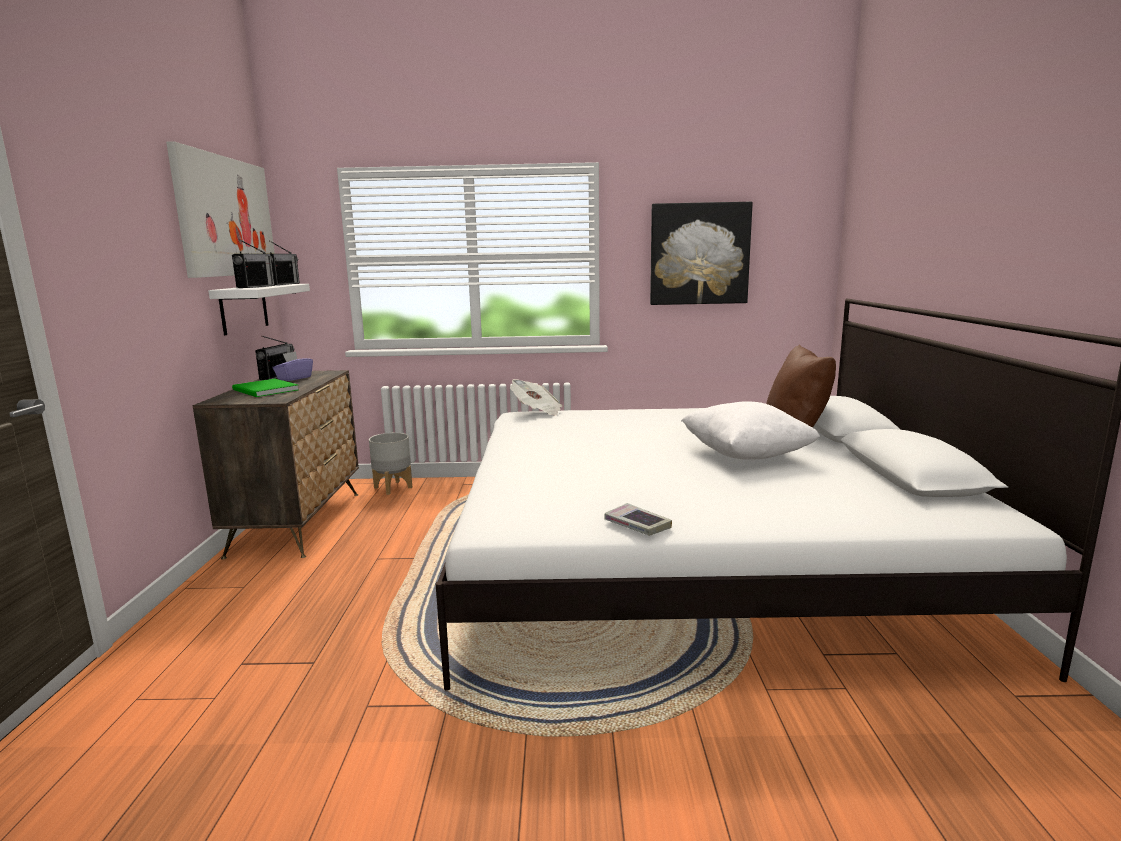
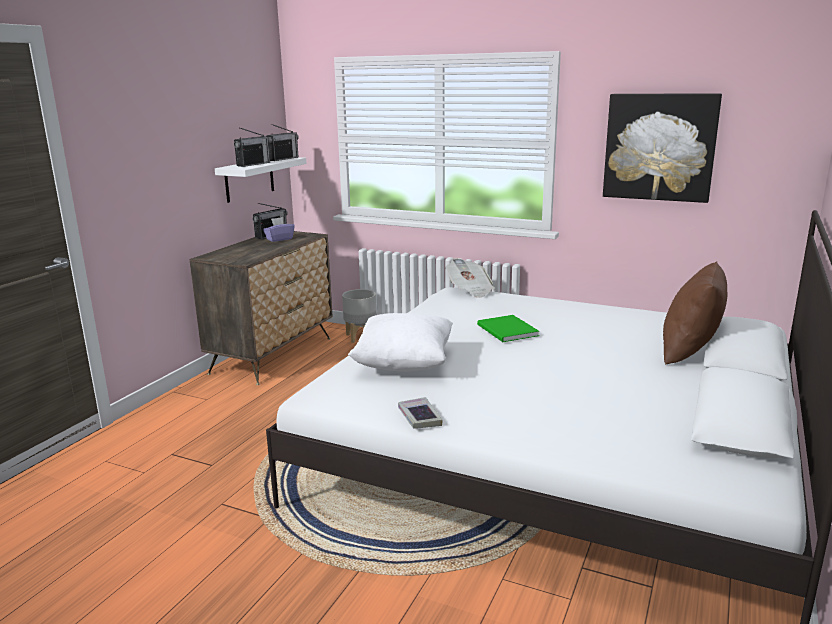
camera: 25 degrees right, 5 degrees up
picture [166,141,275,278] -> none
green book [232,379,299,397] -> green book moved to [477,315,539,342]
white pillow [681,401,820,460] -> white pillow moved to [348,313,453,372]

